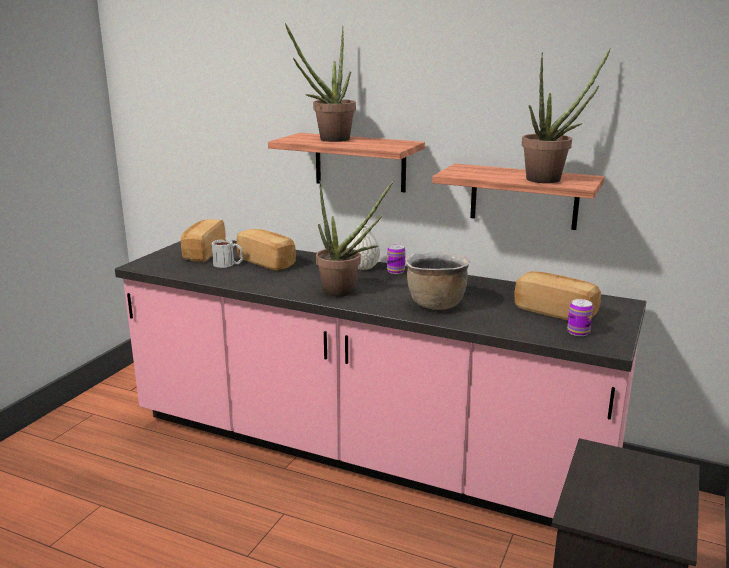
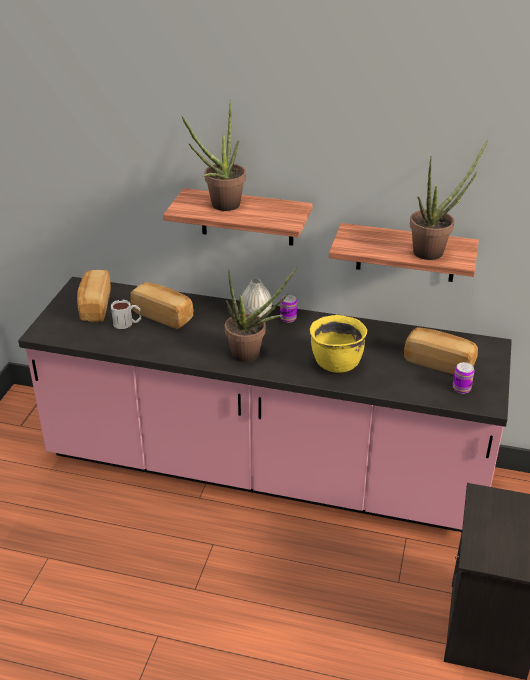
camera: 10 degrees left, 15 degrees up
brown cooking pot [405,252,470,310] -> yellow cooking pot [310,315,367,373]

